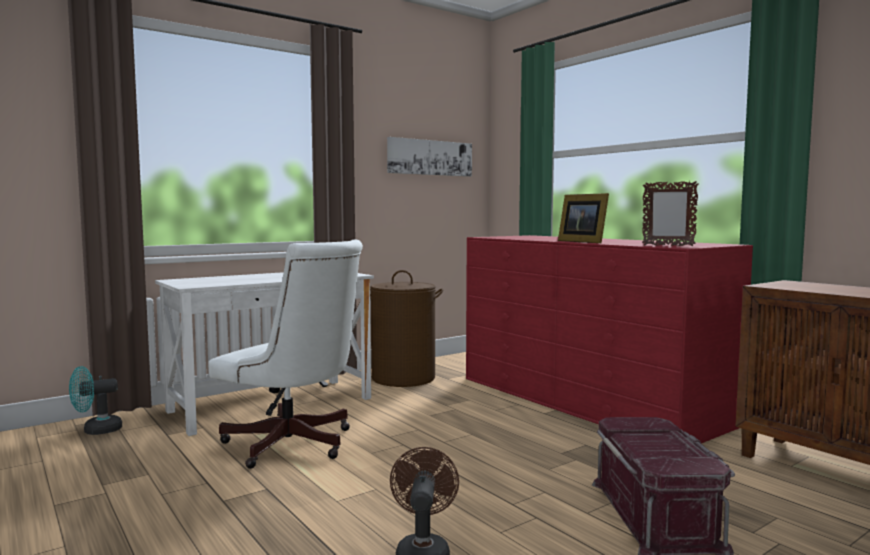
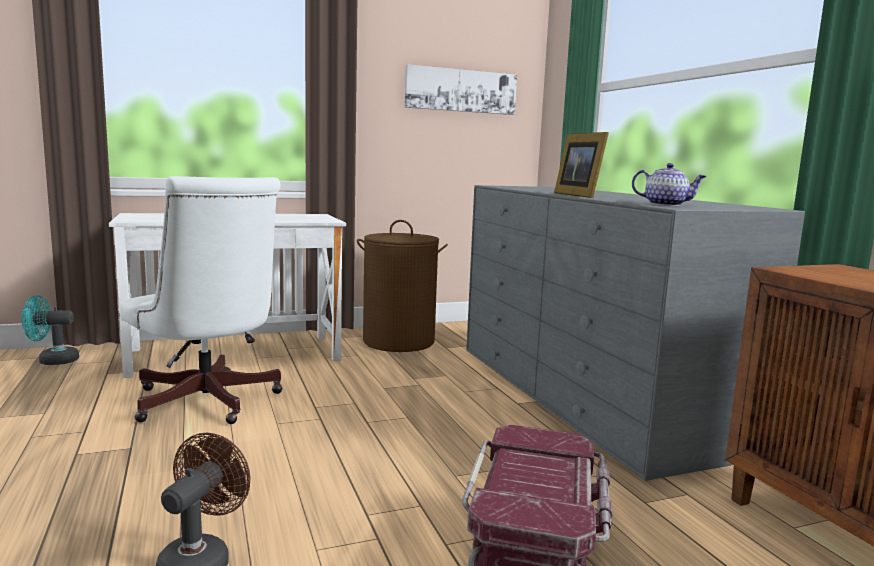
camera: 15 degrees right, 5 degrees up
red dresser [466,235,753,443] -> grey dresser [466,185,805,481]
picture frame [642,181,698,246] -> teapot [632,163,707,206]

